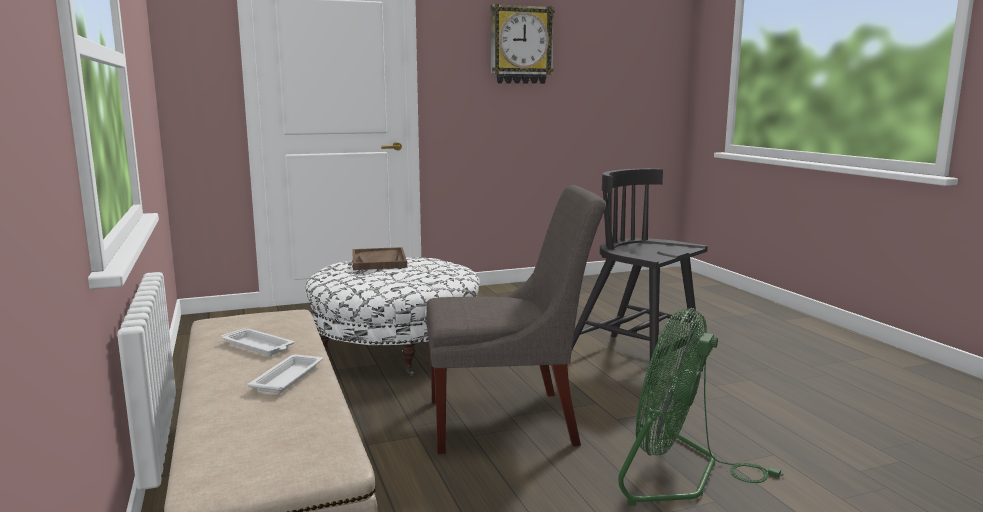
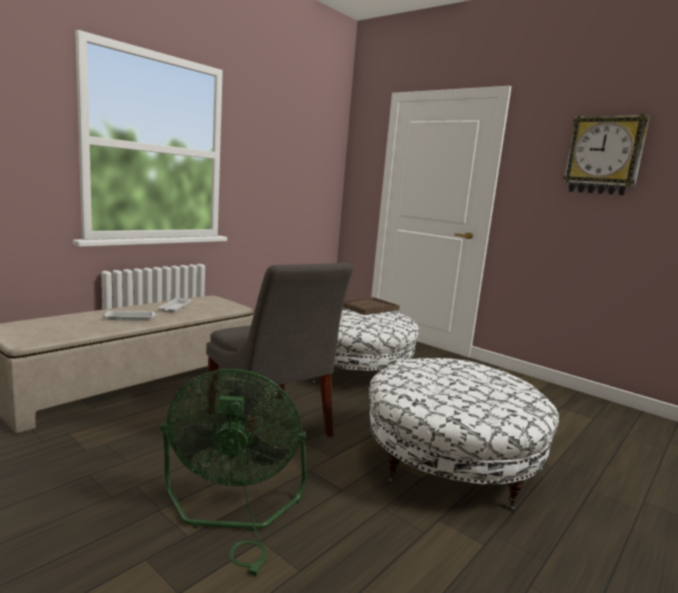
camera: 60 degrees right, 0 degrees up
black chair [572,169,708,385] -> white ottoman [369,358,559,511]

